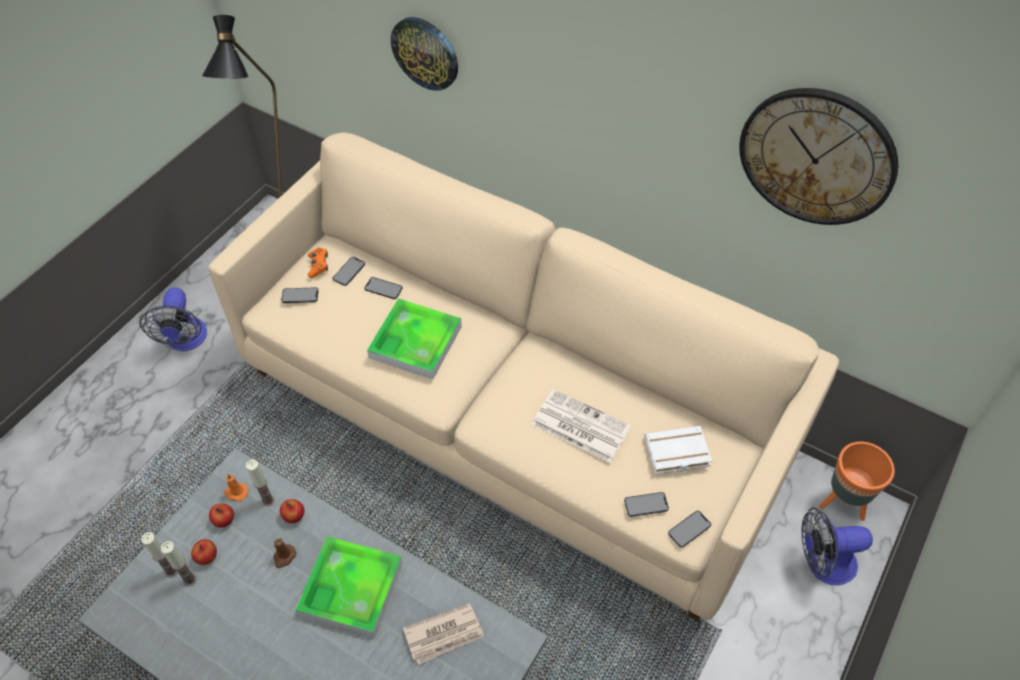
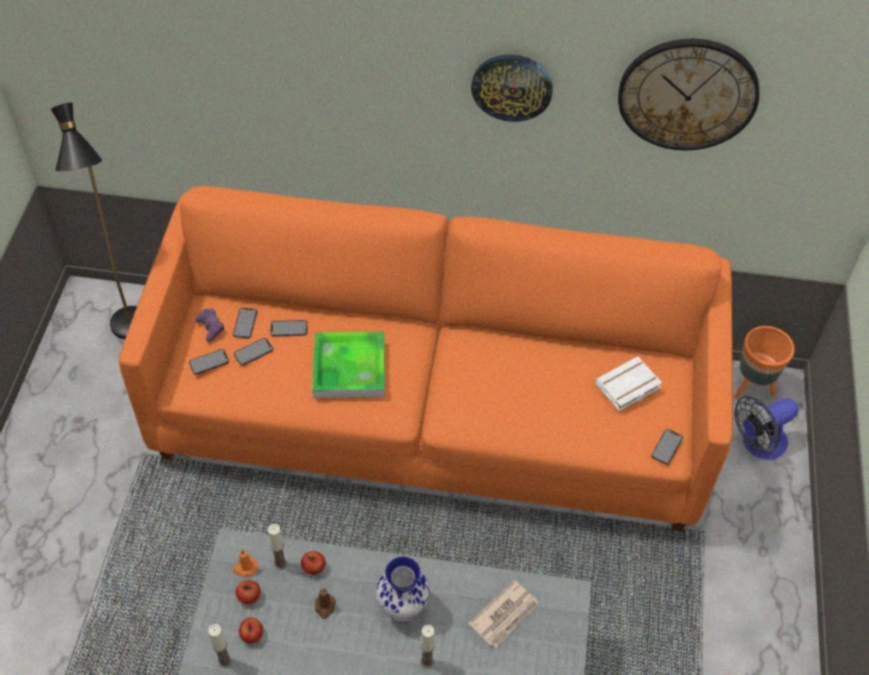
camera: 25 degrees left, 0 degrees up
fan [140,287,207,351] -> none
candle [161,541,197,586] -> candle moved to [420,625,435,668]
beige sofa [208,132,839,621] -> orange sofa [119,186,733,531]
tray [296,536,403,638] -> vase [376,556,430,623]
orange game controller [308,247,328,278] -> purple game controller [194,309,224,342]
wall clock [391,17,458,91] -> wall clock moved to [471,54,553,122]
newspaper [532,389,631,463] -> none
phone [624,492,669,517] -> phone moved to [234,338,273,365]

